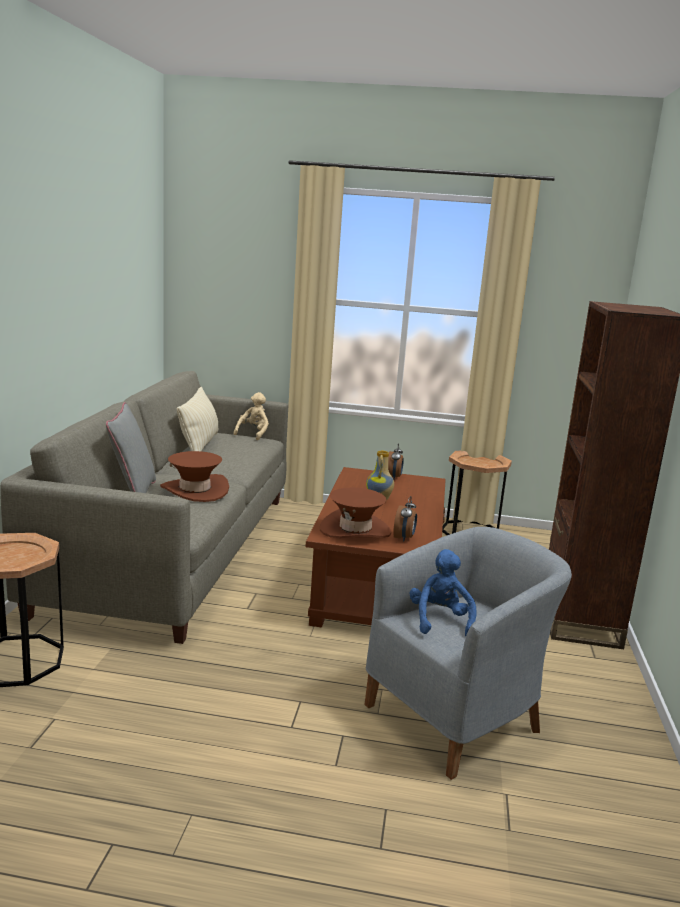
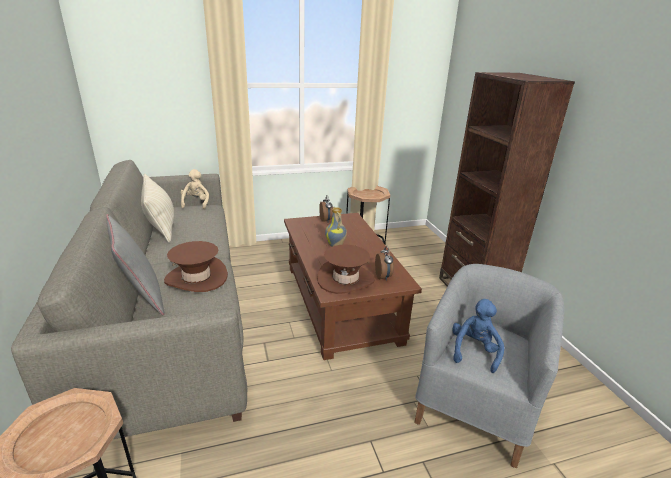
camera: 25 degrees left, 10 degrees up
blue plush toy [410,549,476,636] -> blue plush toy turned 45 degrees clockwise [452,299,504,373]

